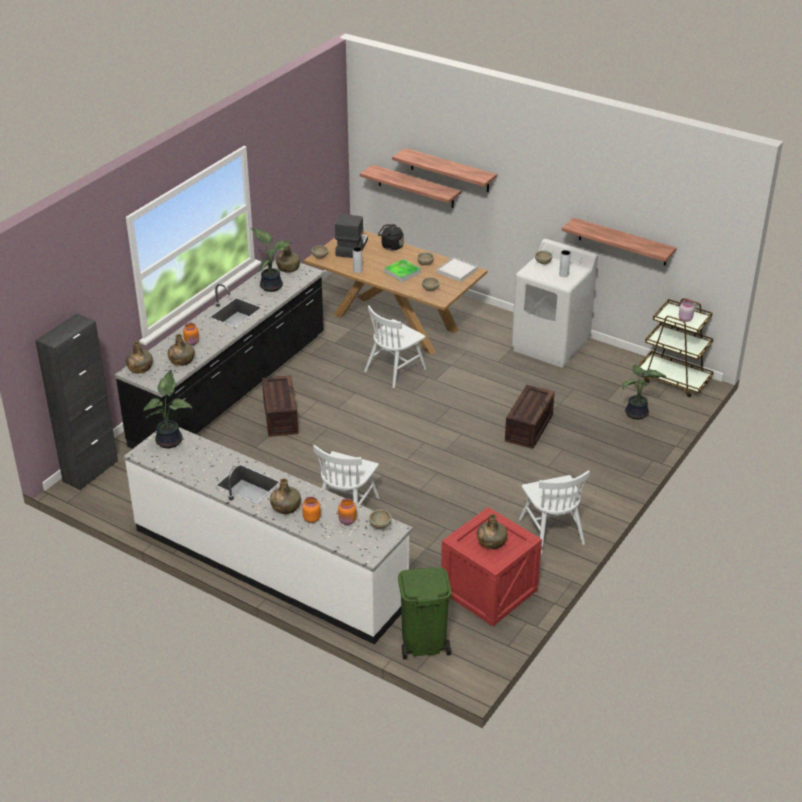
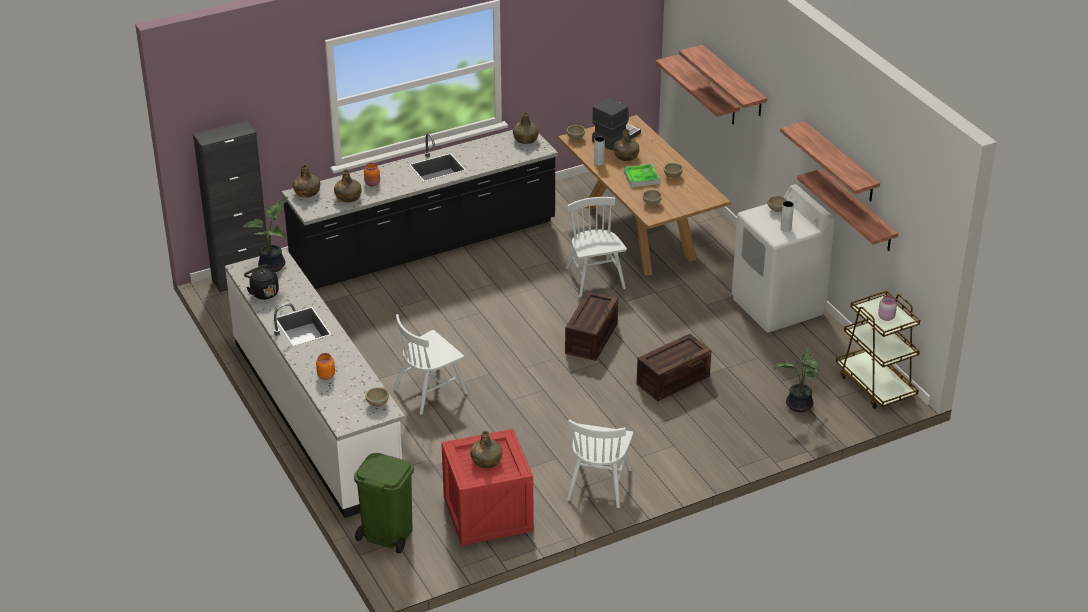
camera: 30 degrees right, 0 degrees up
potted plant [251,228,292,292] -> none
crate [262,375,299,437] -> crate moved to [565,291,618,361]
green bottle [270,478,301,514] -> green bottle moved to [613,129,639,161]
orange jar [338,499,357,525] -> none
white chair [364,305,426,388] -> white chair turned 90 degrees clockwise [566,197,627,297]
black kettle [378,224,404,251] -> black kettle moved to [244,264,279,300]
white tray [437,257,478,282] -> none
none -> shelf [780,121,880,201]

